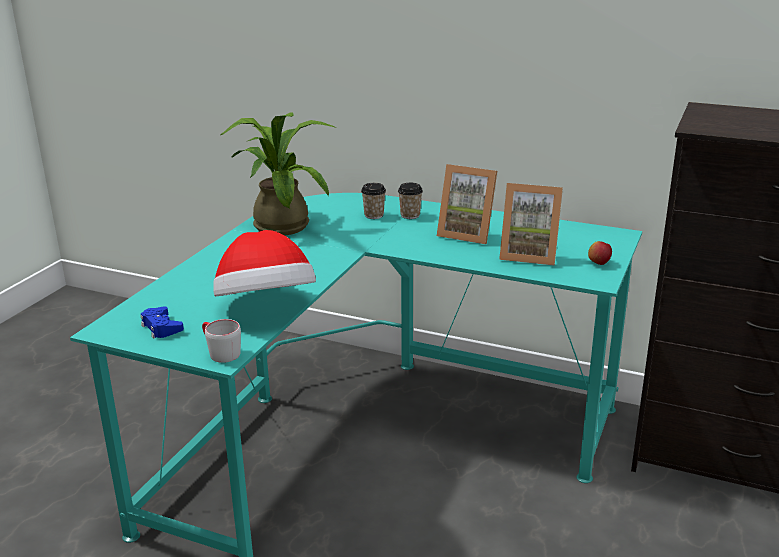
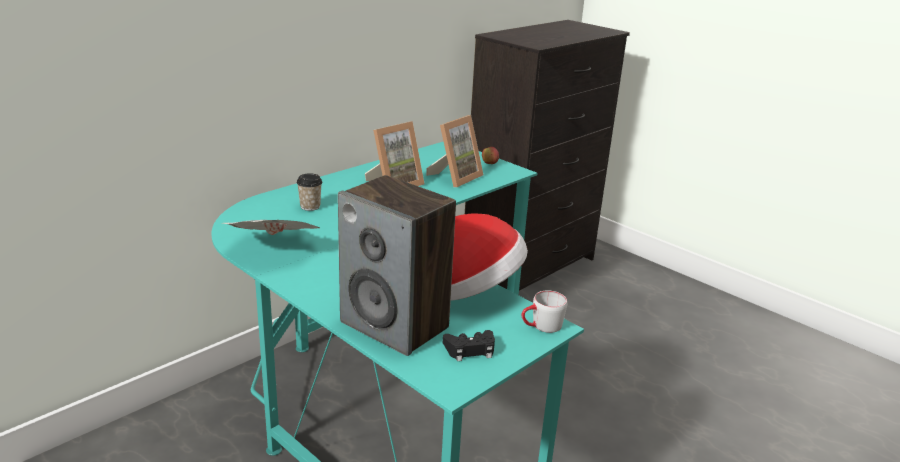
camera: 70 degrees left, 0 degrees up
blue game controller [140,306,184,339] -> black game controller [443,330,495,361]
potted plant [220,112,337,236] -> newspaper [223,220,320,235]
cup [398,183,423,219] -> none
none -> speaker [338,175,456,356]

